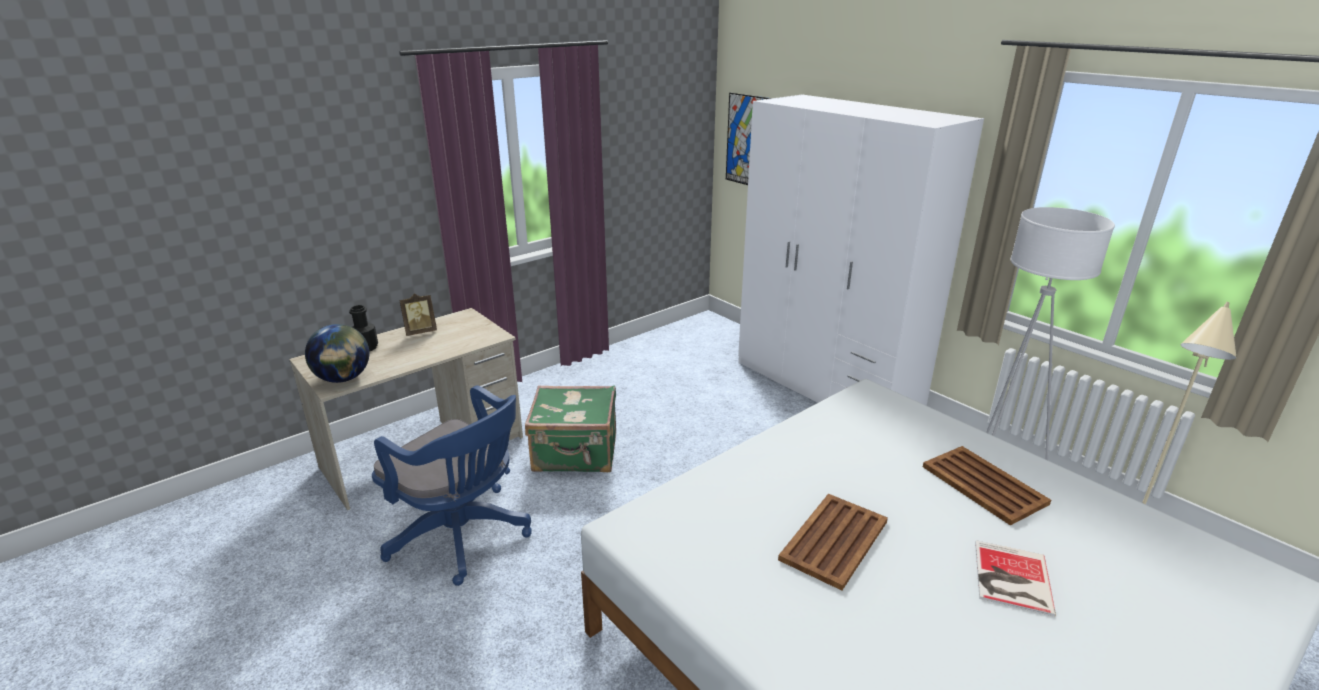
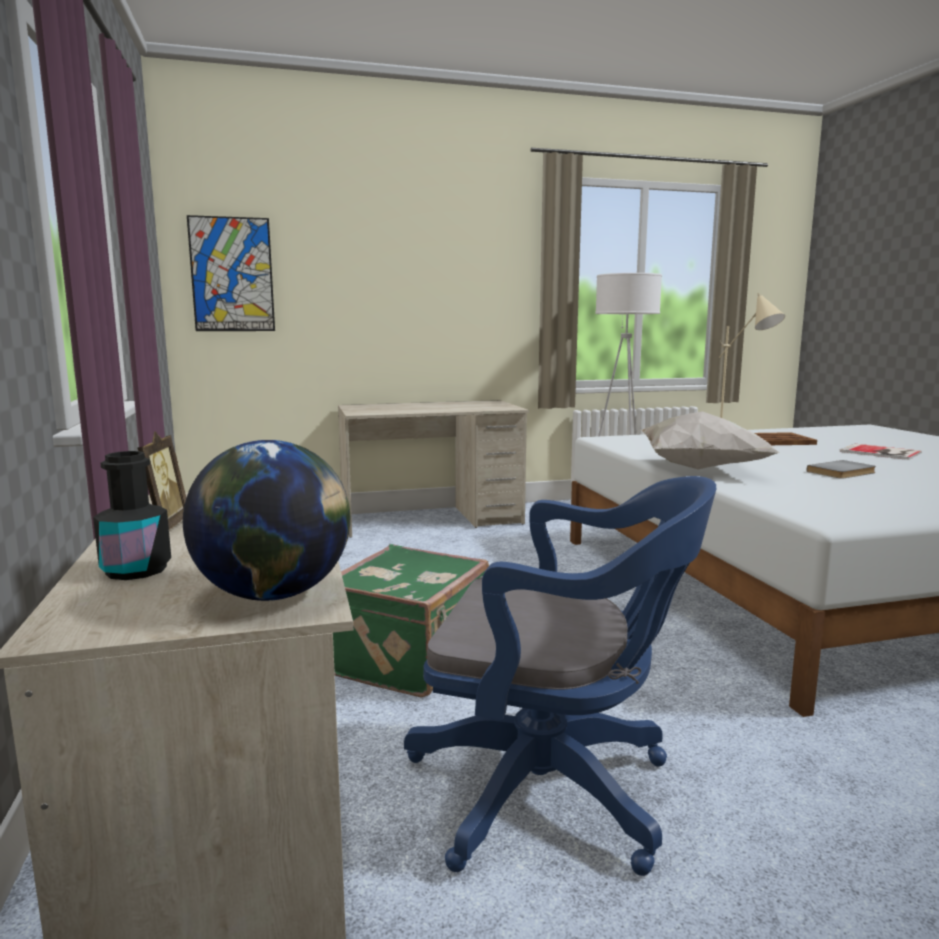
camera: 65 degrees left, 15 degrees down
blue office chair [372,385,532,586] -> blue office chair turned 45 degrees clockwise [404,476,716,876]
white wardrobe [738,94,984,406] -> beige desk [338,400,529,538]
brown tray [778,494,888,591] -> grey book [807,460,876,479]
none -> white pillow [641,411,780,469]

